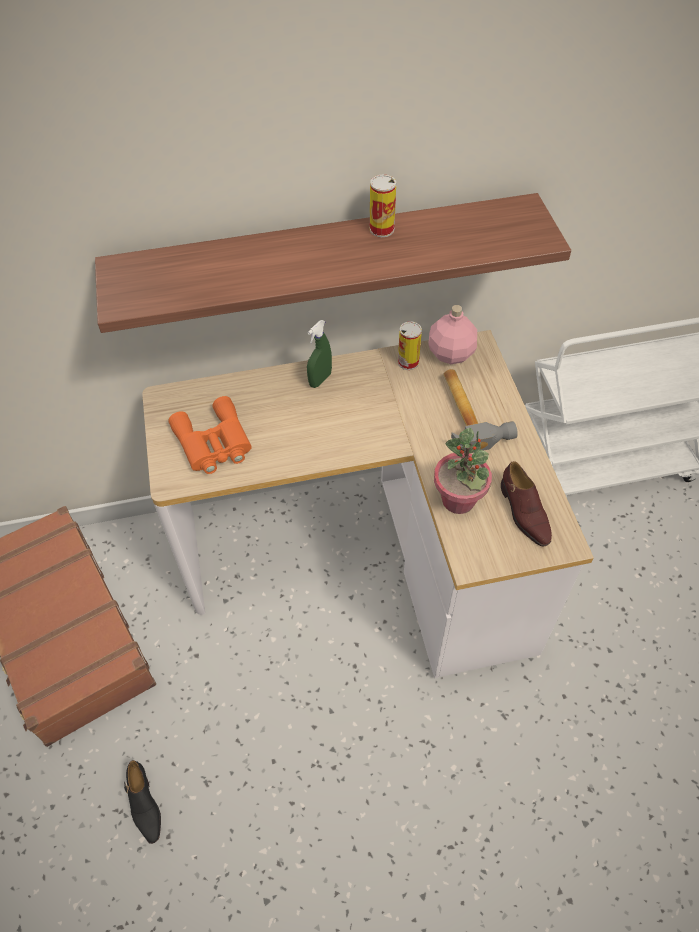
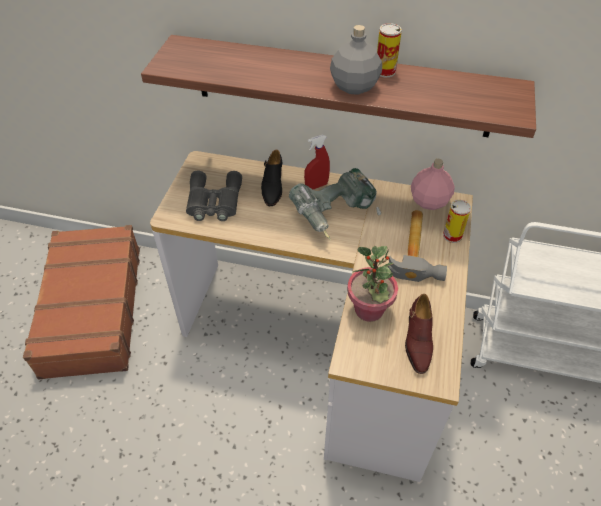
camera: 25 degrees right, 5 degrees down
black shoe [124,760,161,844] -> black shoe moved to [261,150,282,206]
orange binoculars [168,396,252,474] -> grey binoculars [186,170,242,221]
green spray bottle [307,320,332,388] -> red spray bottle [304,135,330,189]
can [398,321,422,370] -> can moved to [443,200,471,243]
none -> power drill [289,168,381,240]
none -> grey bottle [330,25,382,95]

